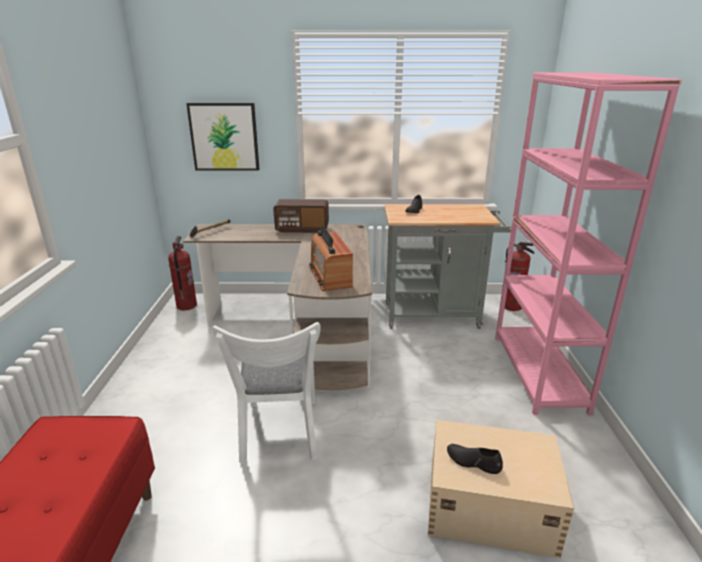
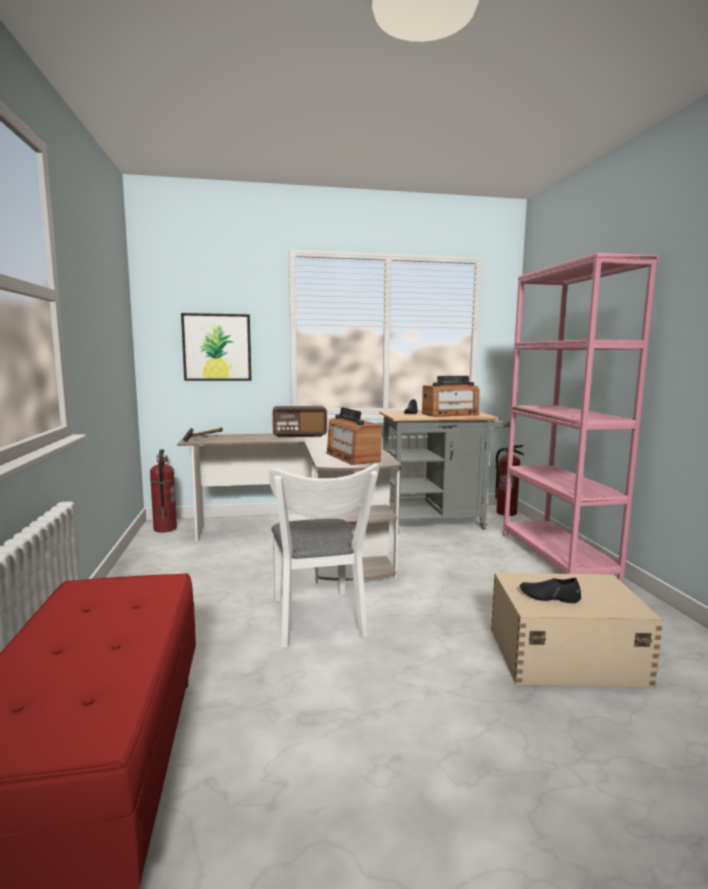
camera: 10 degrees left, 15 degrees down
none -> radio [422,376,480,417]

